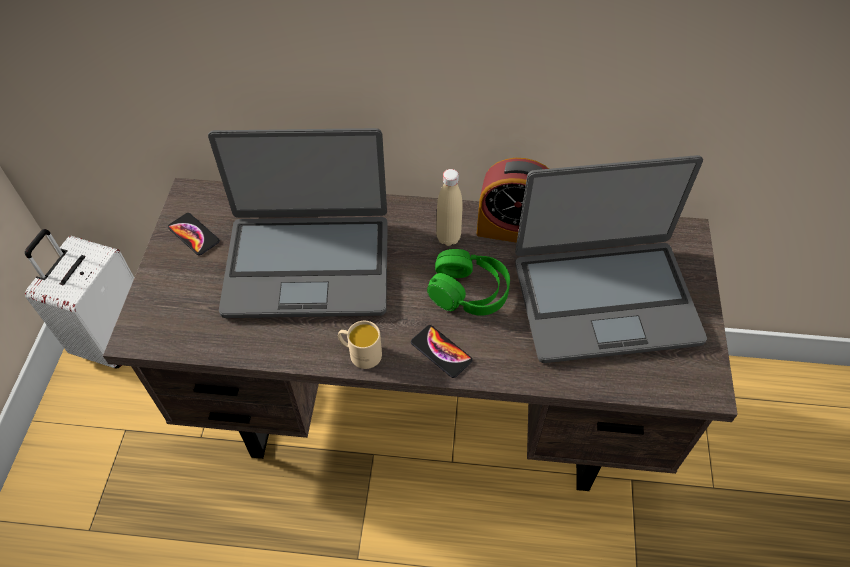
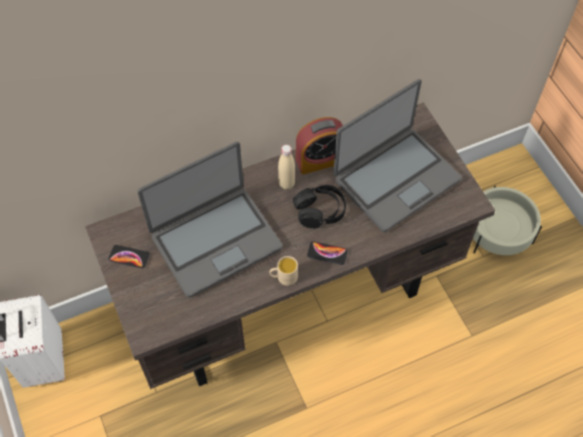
camera: 30 degrees left, 5 degrees up
green headphones [427,249,510,316] -> black headphones [293,185,346,229]
none -> beige planter [473,186,542,255]

